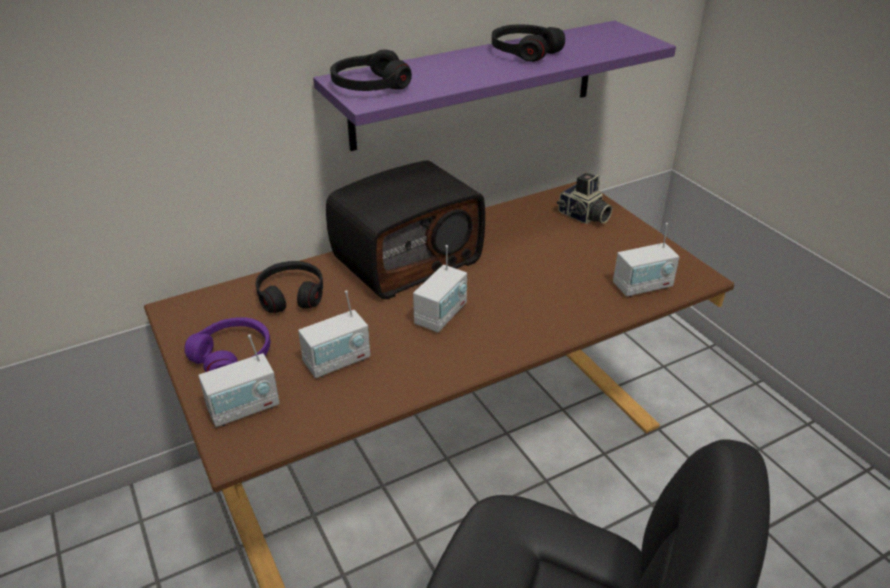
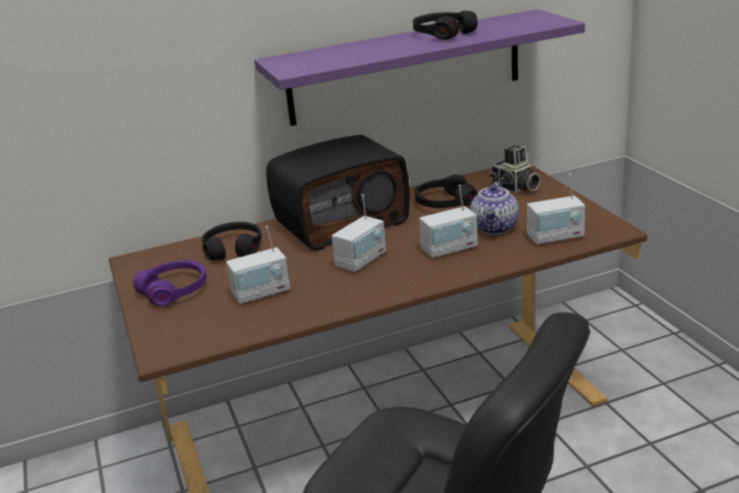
camera: 10 degrees right, 10 degrees down
radio [198,335,280,427] -> radio moved to [419,185,478,258]
black headphones [330,50,412,91] -> black headphones moved to [414,175,477,208]
none -> teapot [470,181,519,235]

